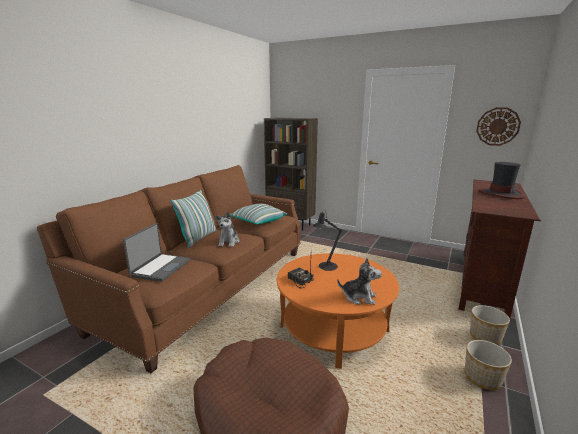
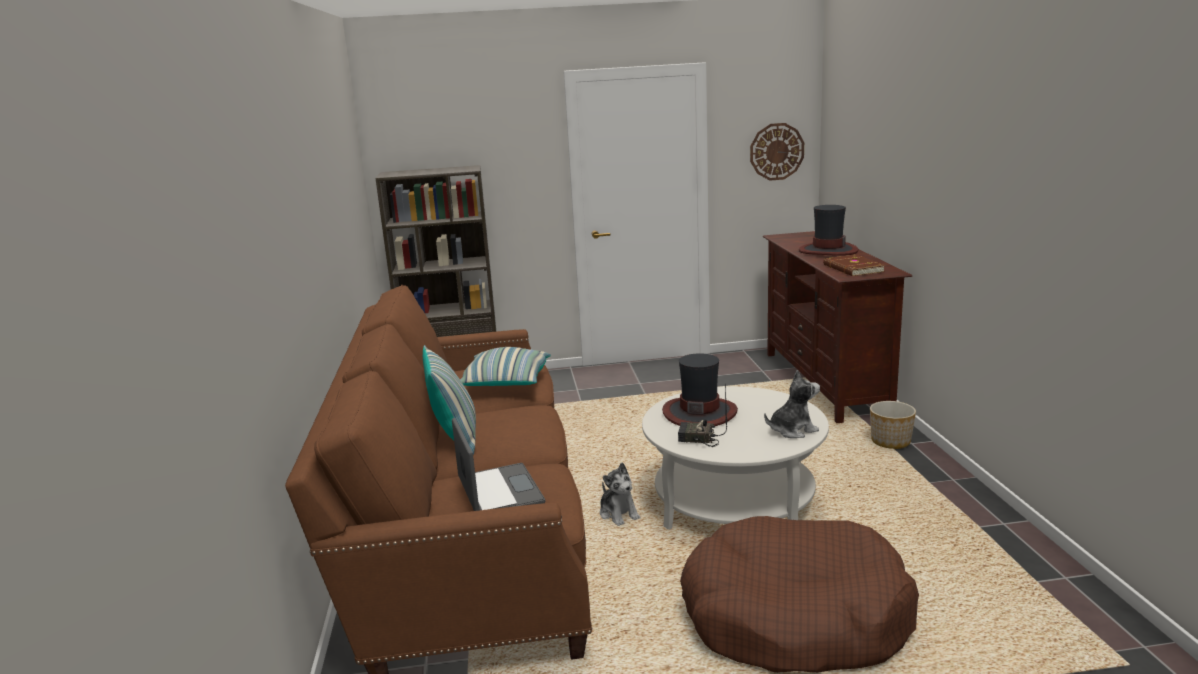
camera: 35 degrees left, 0 degrees up
plush toy [215,212,239,247] -> plush toy moved to [600,463,641,526]
orange coffee table [277,253,399,369] -> white coffee table [642,386,829,530]
black table lamp [313,209,342,271] -> hat [662,353,738,426]
planter [465,340,512,390] -> none
none -> brown book [823,255,885,276]

